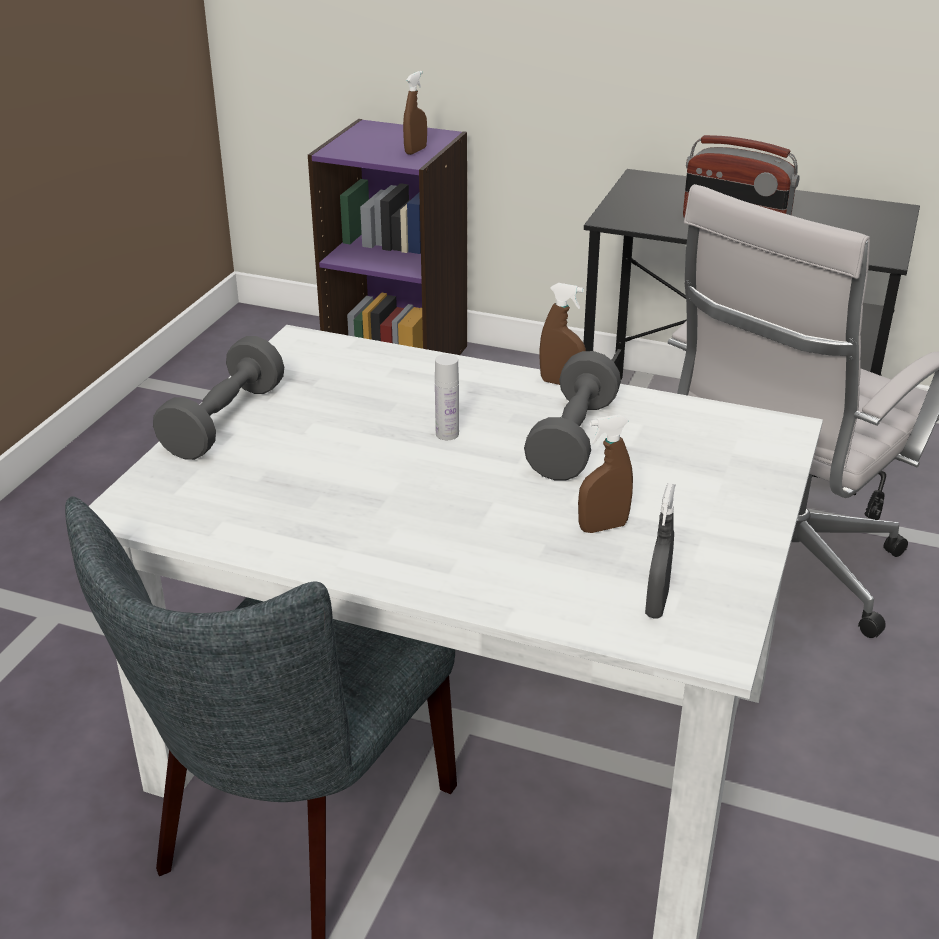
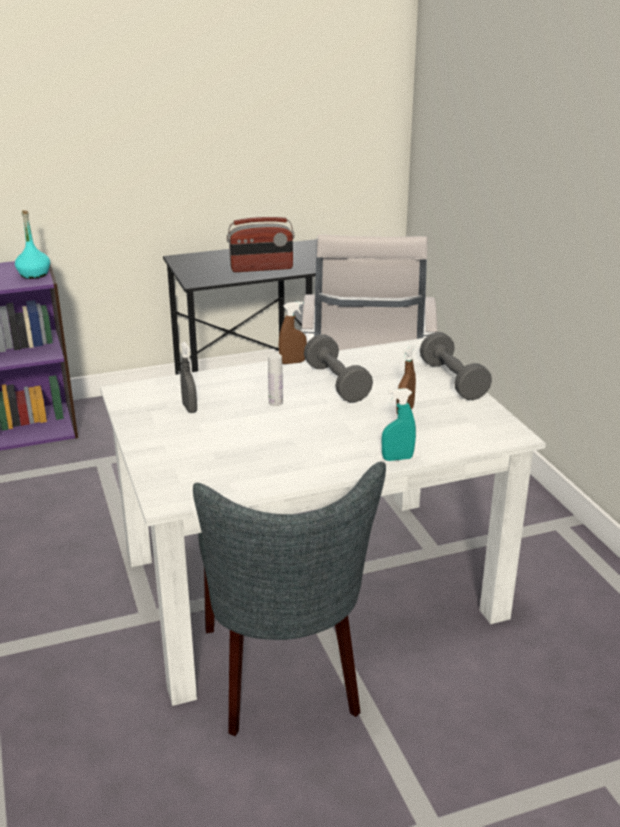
camera: 40 degrees left, 5 degrees down
grey dumbbell [153,336,284,460] -> grey dumbbell moved to [420,332,492,400]
brown spray bottle [403,71,427,155] -> turquoise bottle [15,210,50,279]
grey spray bottle [645,483,675,618] -> grey spray bottle moved to [180,342,197,413]
none -> turquoise spray bottle [382,388,416,461]

